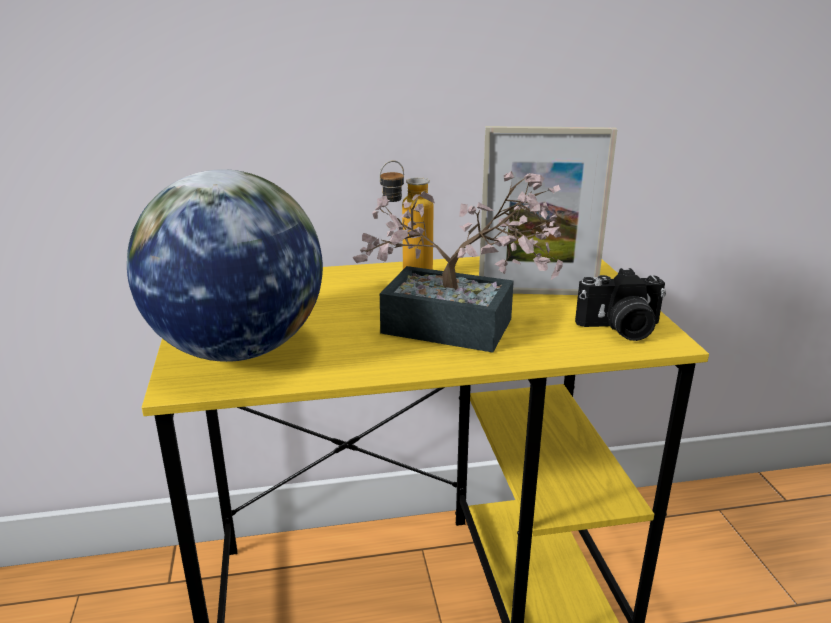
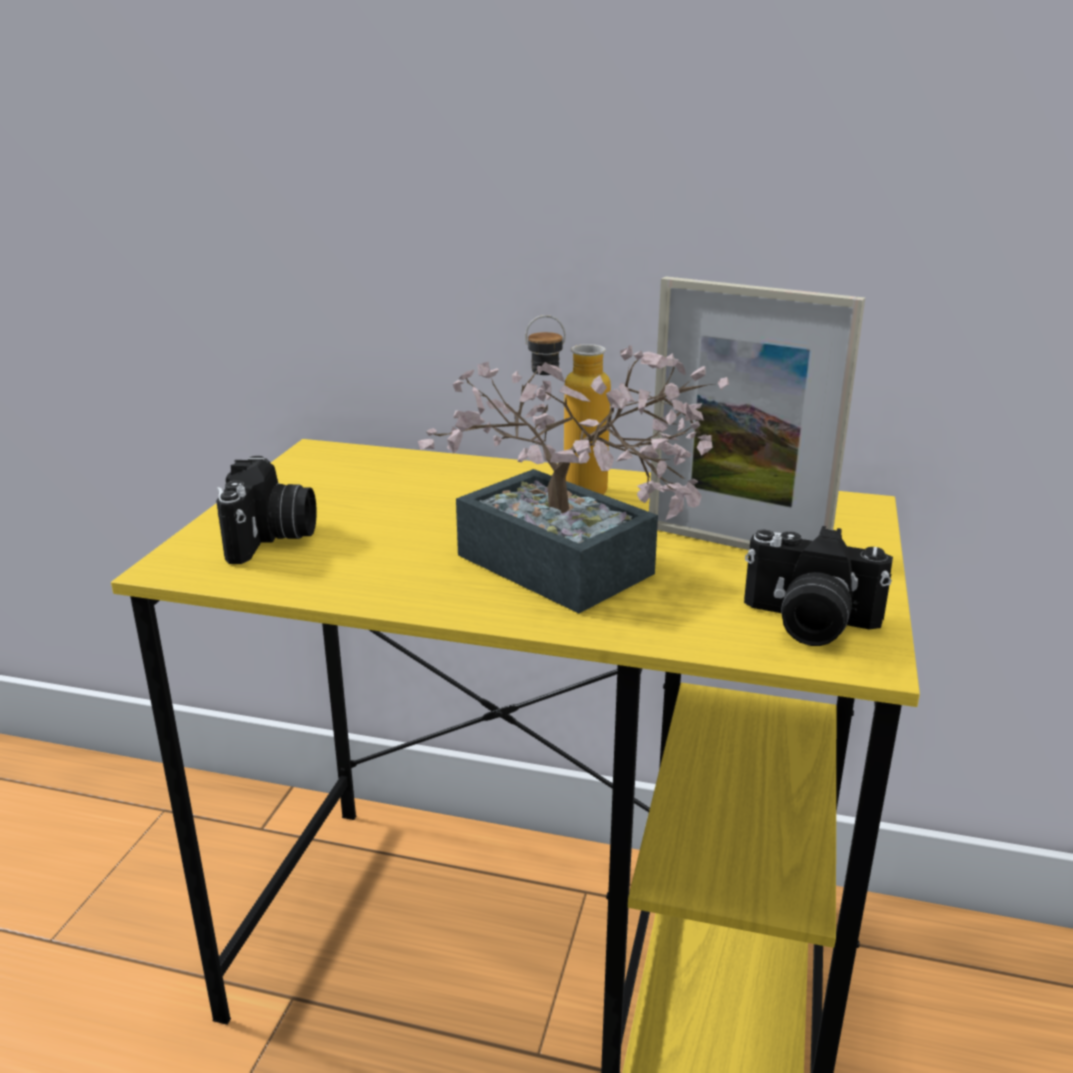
camera: 25 degrees right, 0 degrees up
globe [127,169,323,362] -> camera [216,456,317,564]

